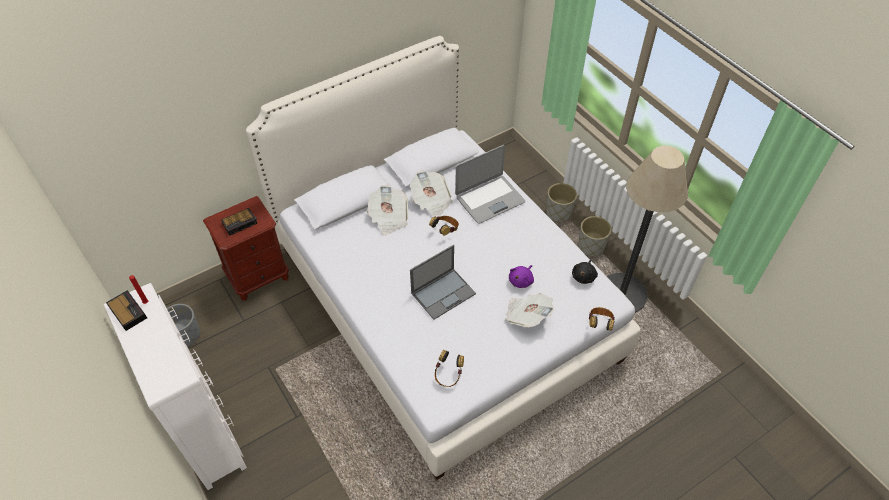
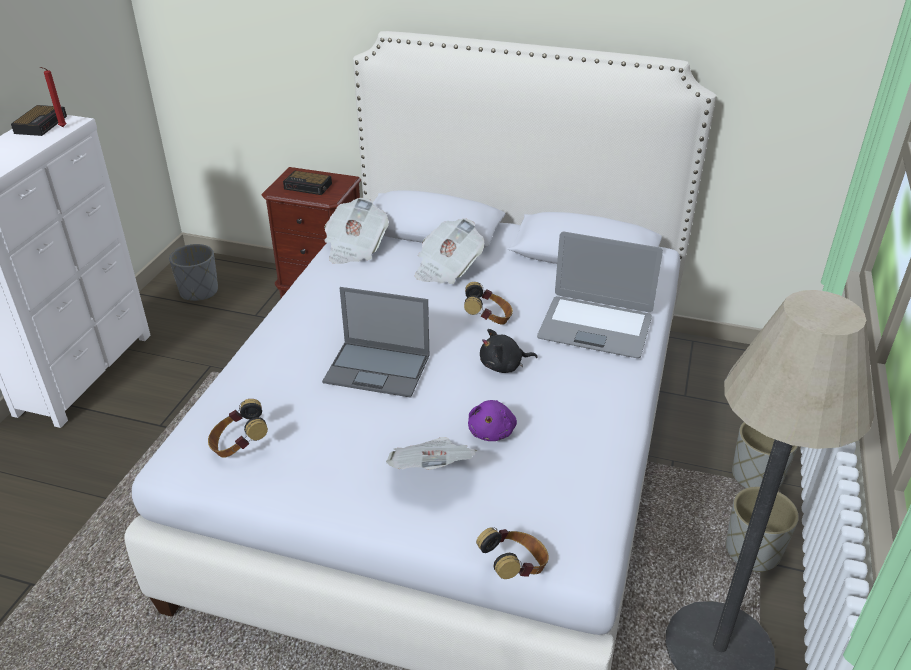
camera: 50 degrees right, 15 degrees down
newspaper [410,170,453,217] -> newspaper moved to [324,198,389,264]
purple plush toy [509,265,534,288] -> purple plush toy turned 75 degrees counterclockwise [468,400,517,441]
black plush toy [572,260,598,284] -> black plush toy moved to [480,329,538,373]

